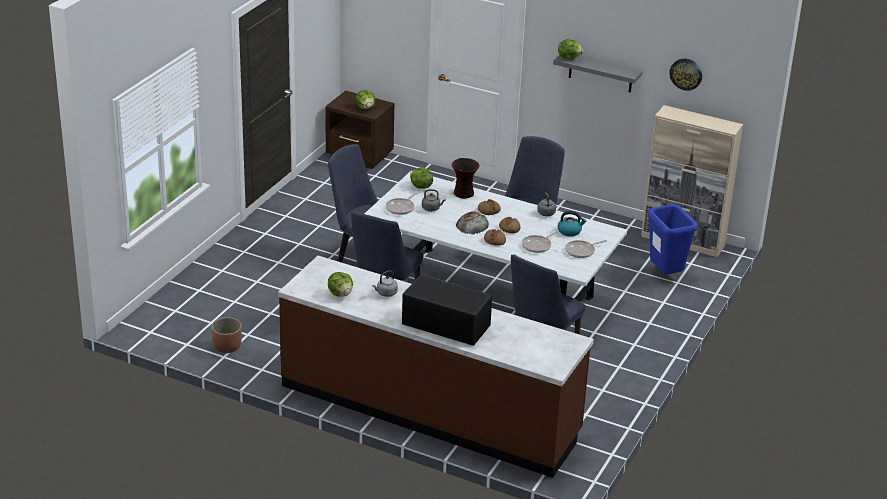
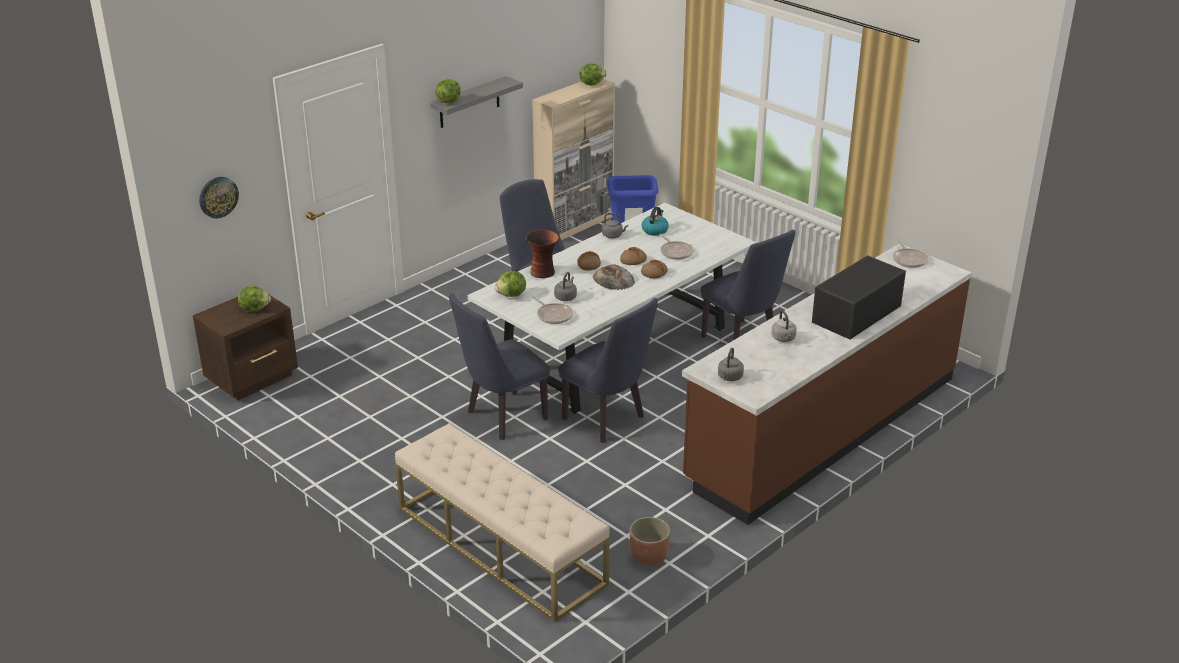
camera: 70 degrees left, 0 degrees up
lettuce [328,272,353,297] -> lettuce moved to [580,63,607,85]
frying pan [565,240,607,258] -> frying pan moved to [893,239,928,268]
wall clock [669,58,702,91] -> wall clock moved to [199,177,239,218]
none -> beige bench [395,423,610,622]
none -> grey kettle [718,347,744,381]

